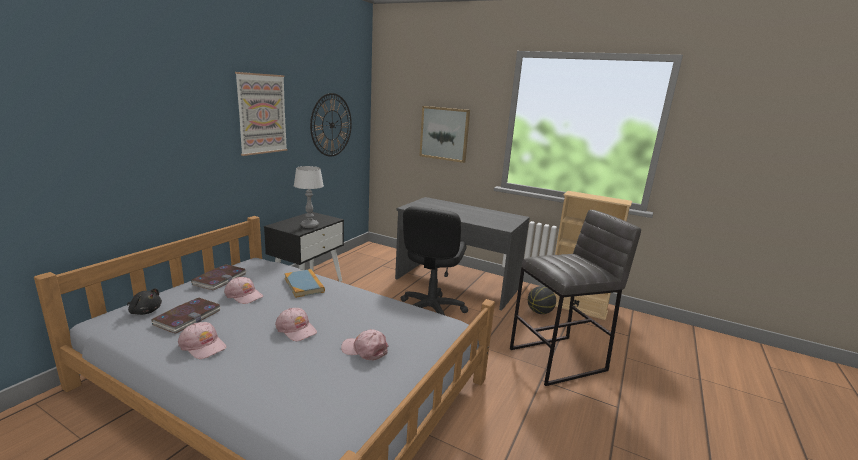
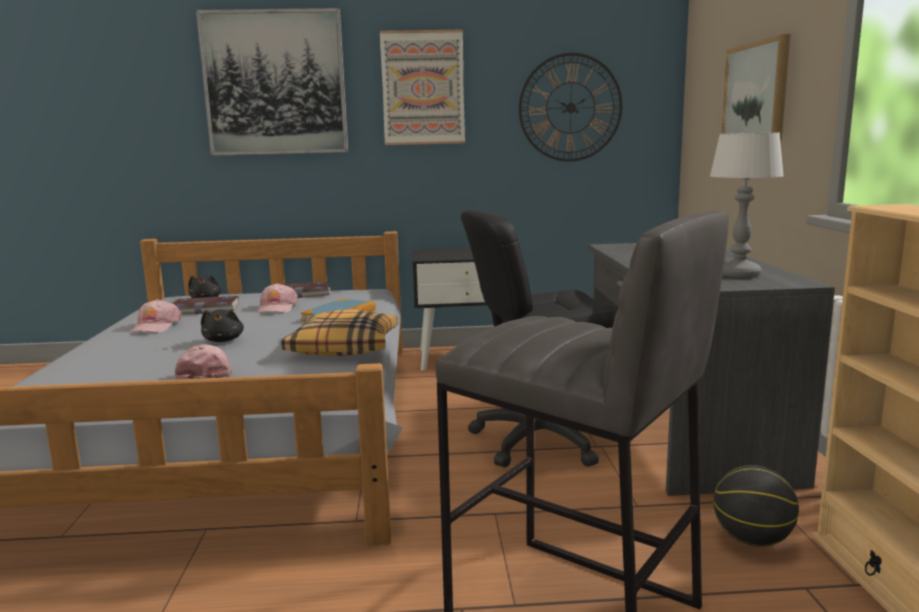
camera: 60 degrees right, 5 degrees down
pink cap [275,308,317,341] -> black plush toy [201,309,244,342]
table lamp [294,166,324,228] -> table lamp moved to [710,132,784,278]
none -> picture [196,8,348,156]
none -> pillow [281,310,397,356]

